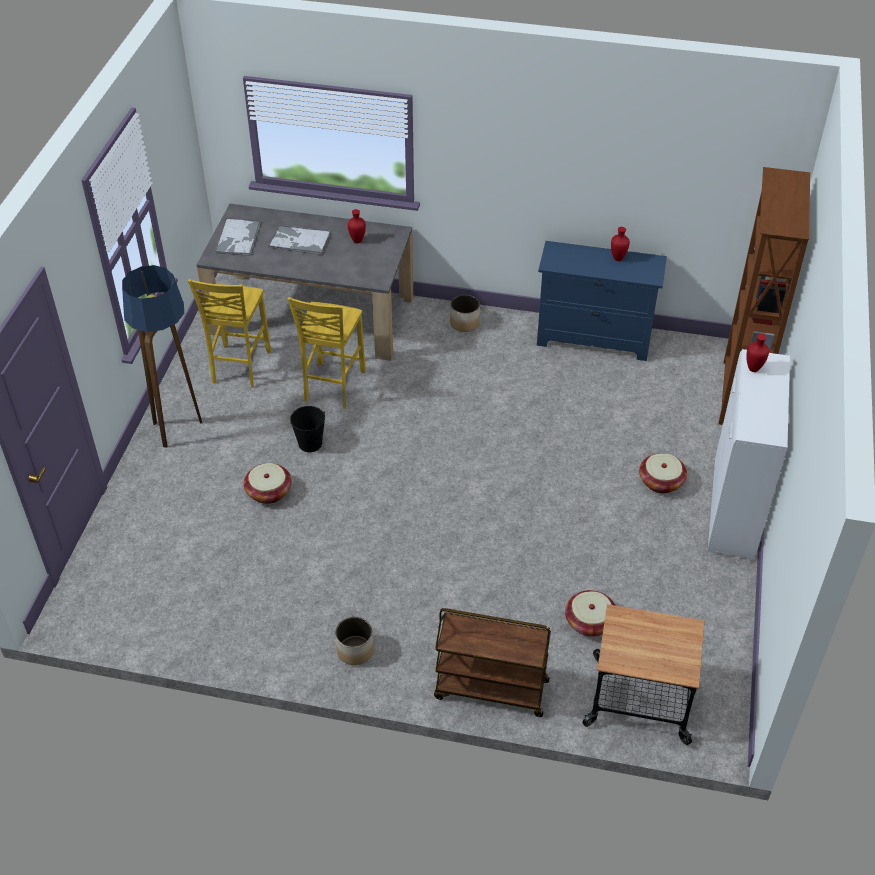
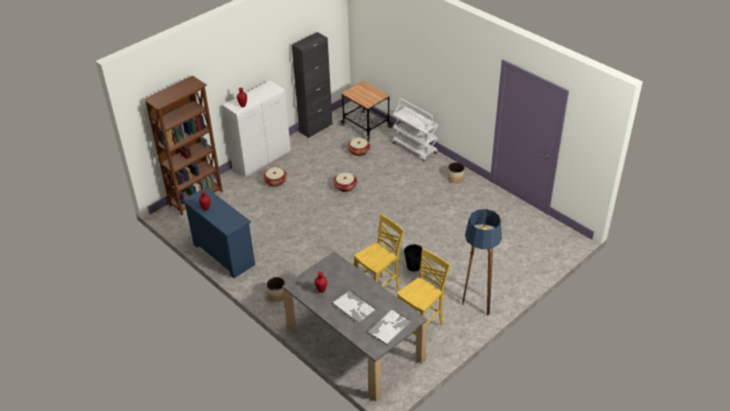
camera: 145 degrees left, 5 degrees down
basket [244,463,292,504] -> basket moved to [333,172,357,192]
brown cart [434,608,551,717] -> white cart [392,98,438,162]
none -> black cabinet [292,32,333,138]

